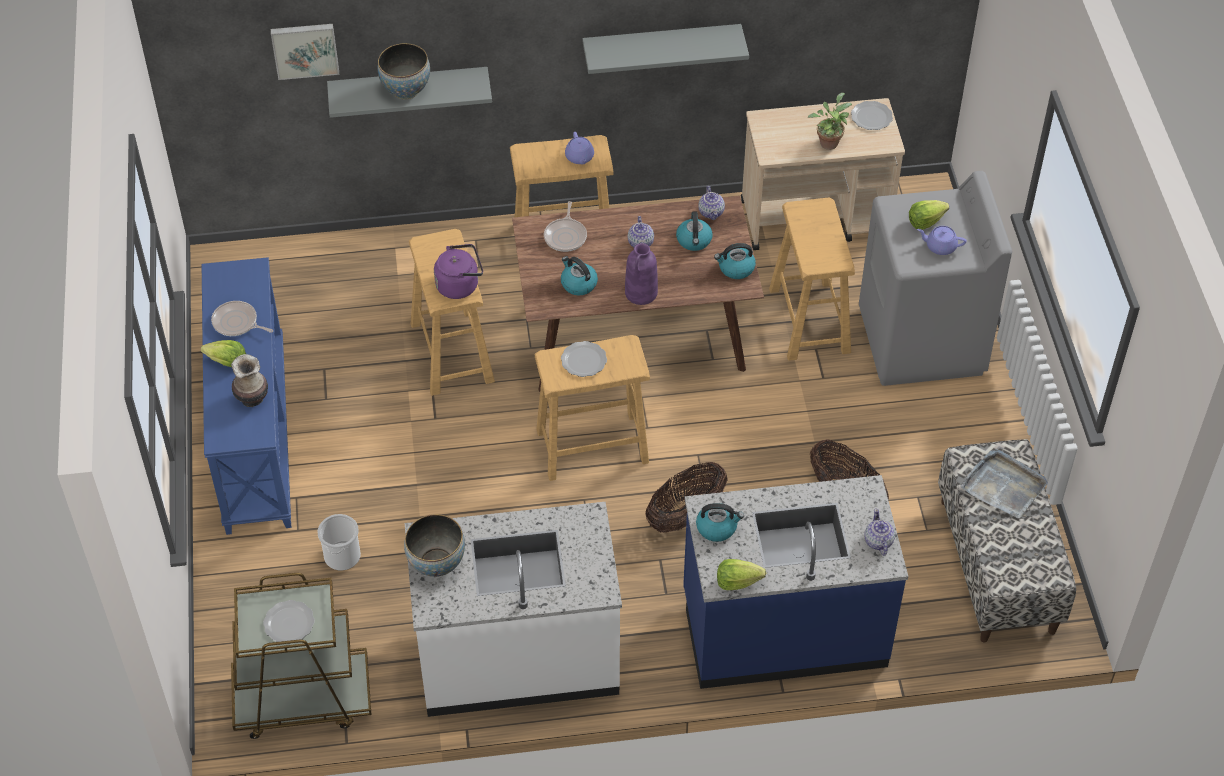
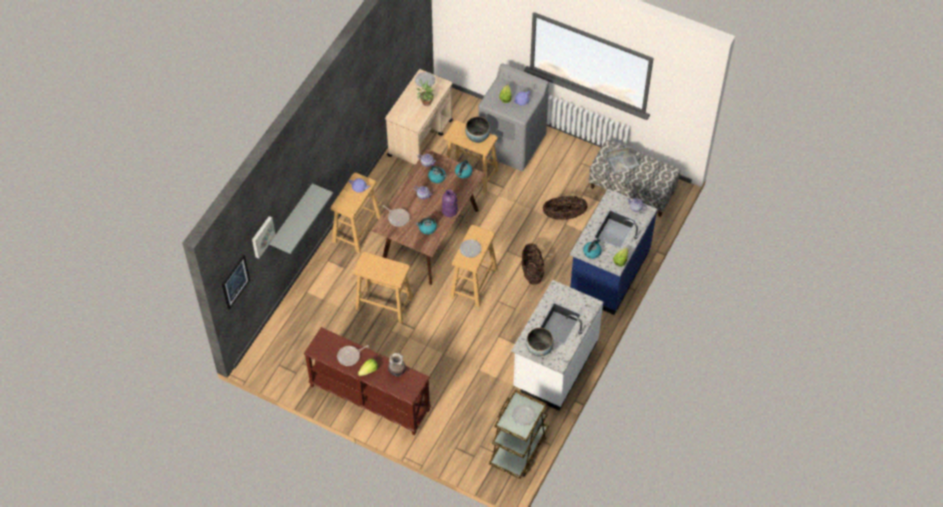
camera: 55 degrees left, 5 degrees up
blue console table [202,257,291,535] -> brown console table [304,327,431,435]
bucket [317,514,361,571] -> none
bowl [377,43,430,99] -> bowl moved to [465,117,490,143]
purple kettle [434,244,483,299] -> none
grey shelf [582,24,749,74] -> none
none -> picture [221,254,250,310]

